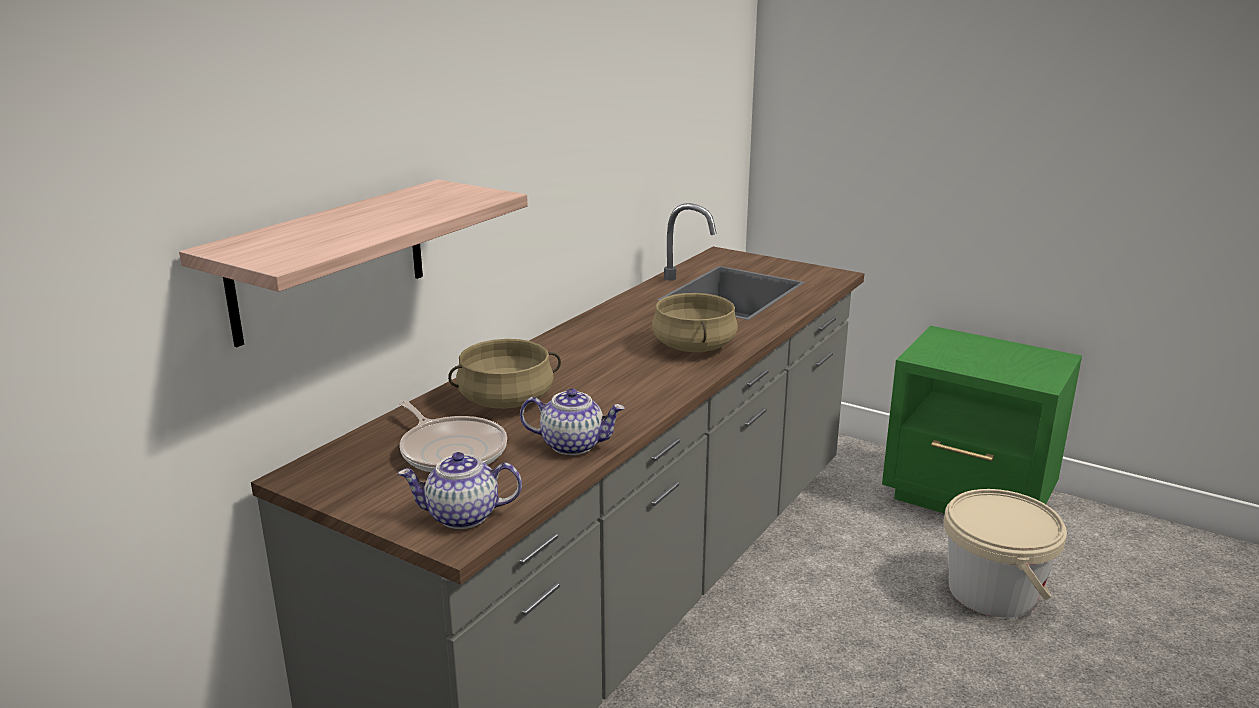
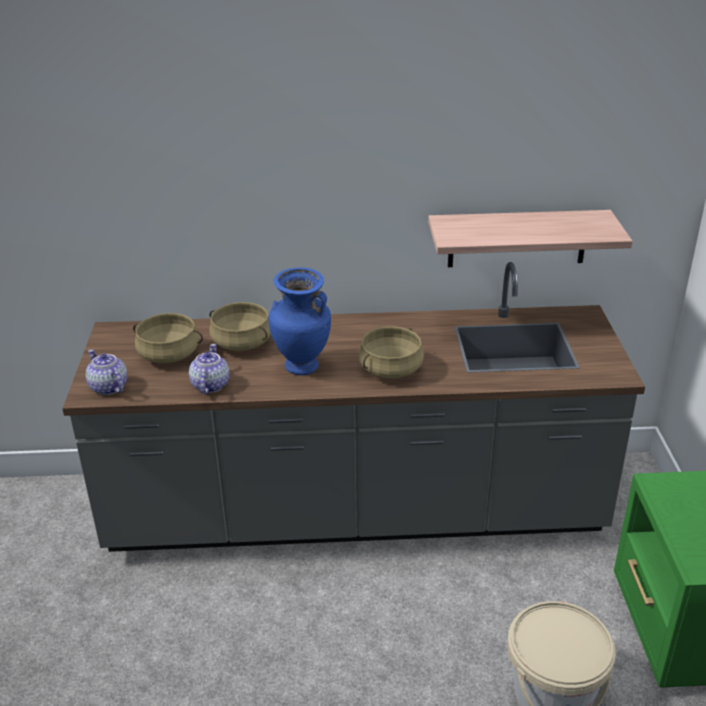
camera: 55 degrees right, 10 degrees up
shelf [179,179,528,347] -> shelf moved to [428,210,633,267]
frying pan [399,400,507,472] -> beige cooking pot [133,313,203,363]
teapot [520,388,625,455] -> teapot turned 150 degrees counterclockwise [189,344,230,394]
none -> blue vase [269,267,331,375]

